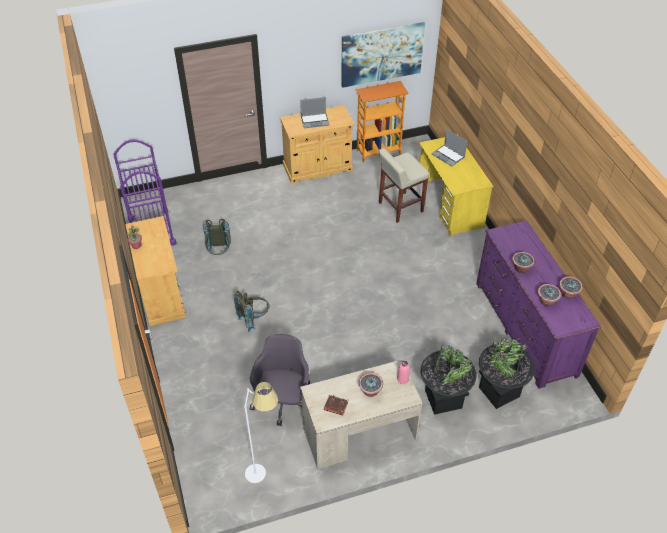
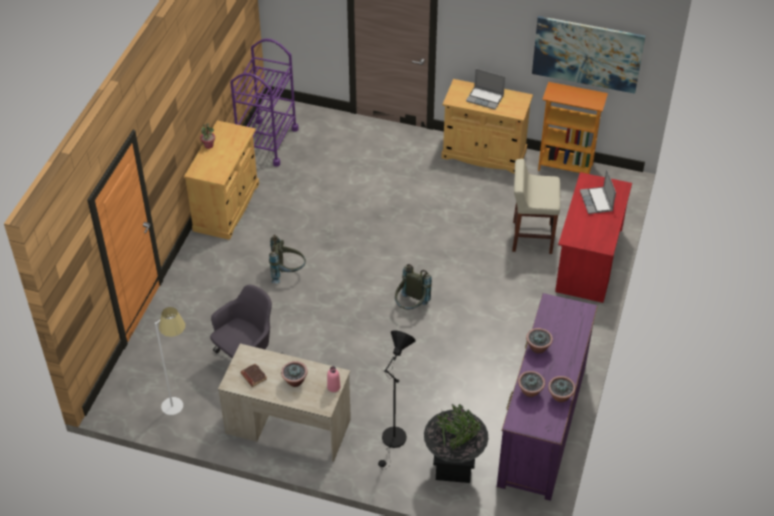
camera: 35 degrees right, 0 degrees up
grey backpack [203,219,231,255] -> grey backpack moved to [395,264,432,310]
yellow desk [419,135,493,236] -> red desk [555,172,632,303]
black planter [420,345,476,415] -> black floor lamp [378,330,416,470]

